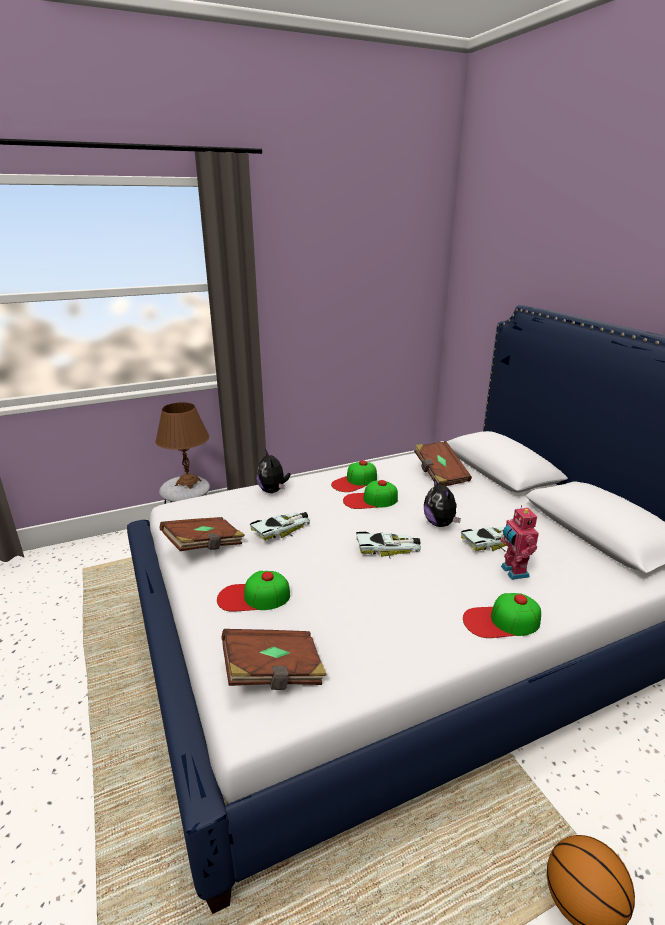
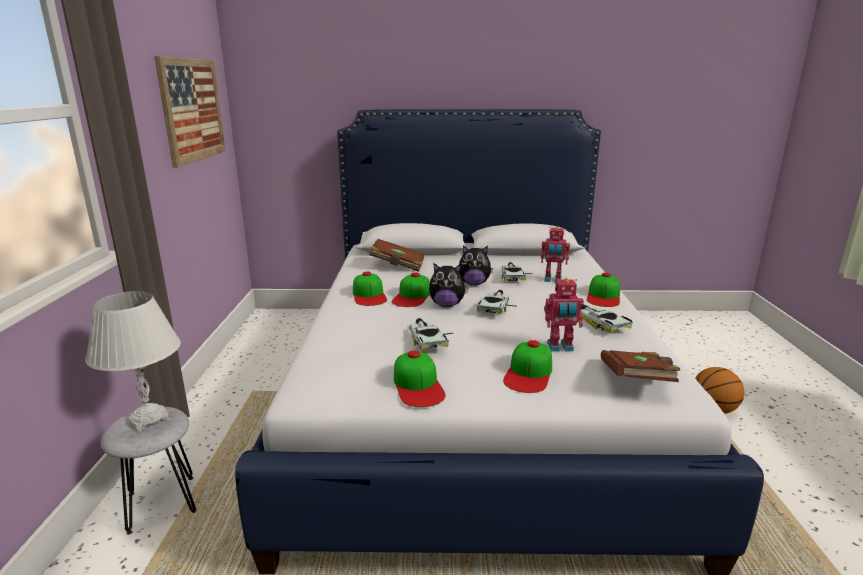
camera: 65 degrees left, 5 degrees down
brown table lamp [156,402,209,489] -> white table lamp [85,291,181,432]
brown book [160,517,245,551] -> cap [394,350,446,407]
plush toy [256,449,290,493] -> plush toy moved to [429,263,469,307]
none -> picture [154,56,226,168]
none -> toy robot [544,278,584,352]
none -> toy car [581,305,633,332]

